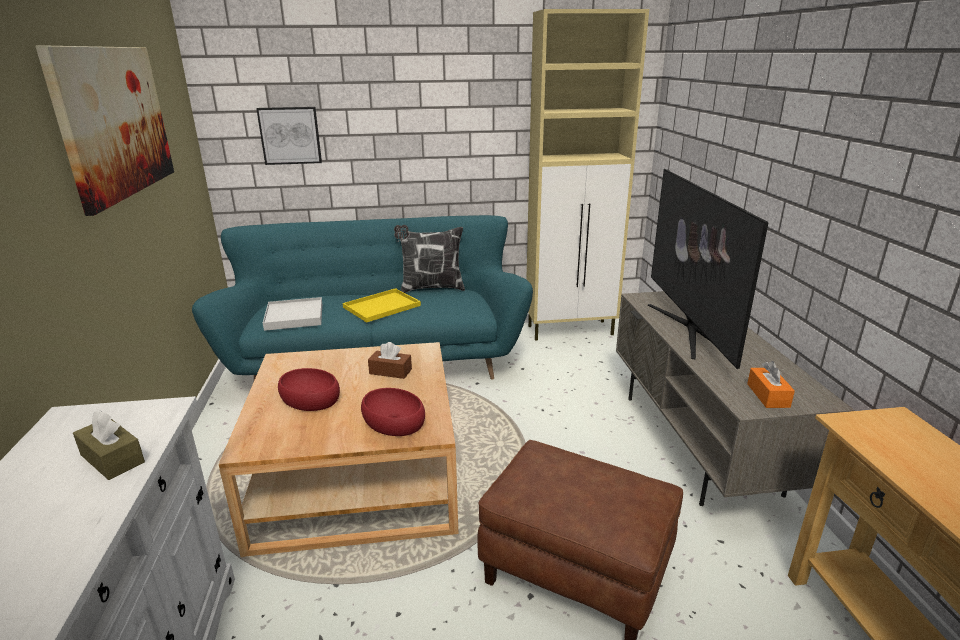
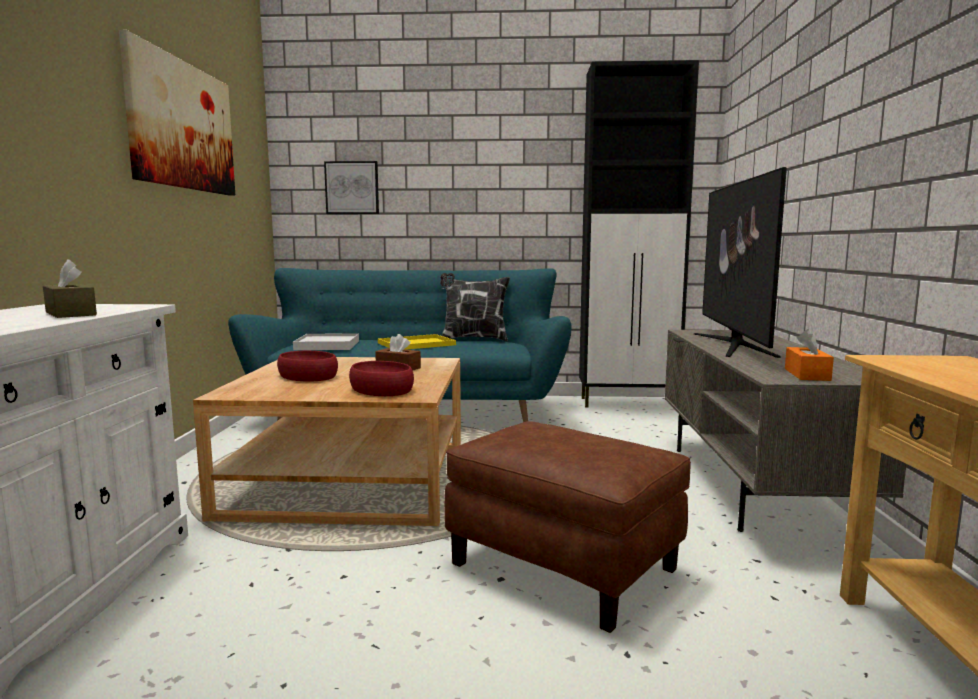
camera: 10 degrees right, 15 degrees down
beige cabinet [526,9,649,340] -> black cabinet [579,60,699,409]

